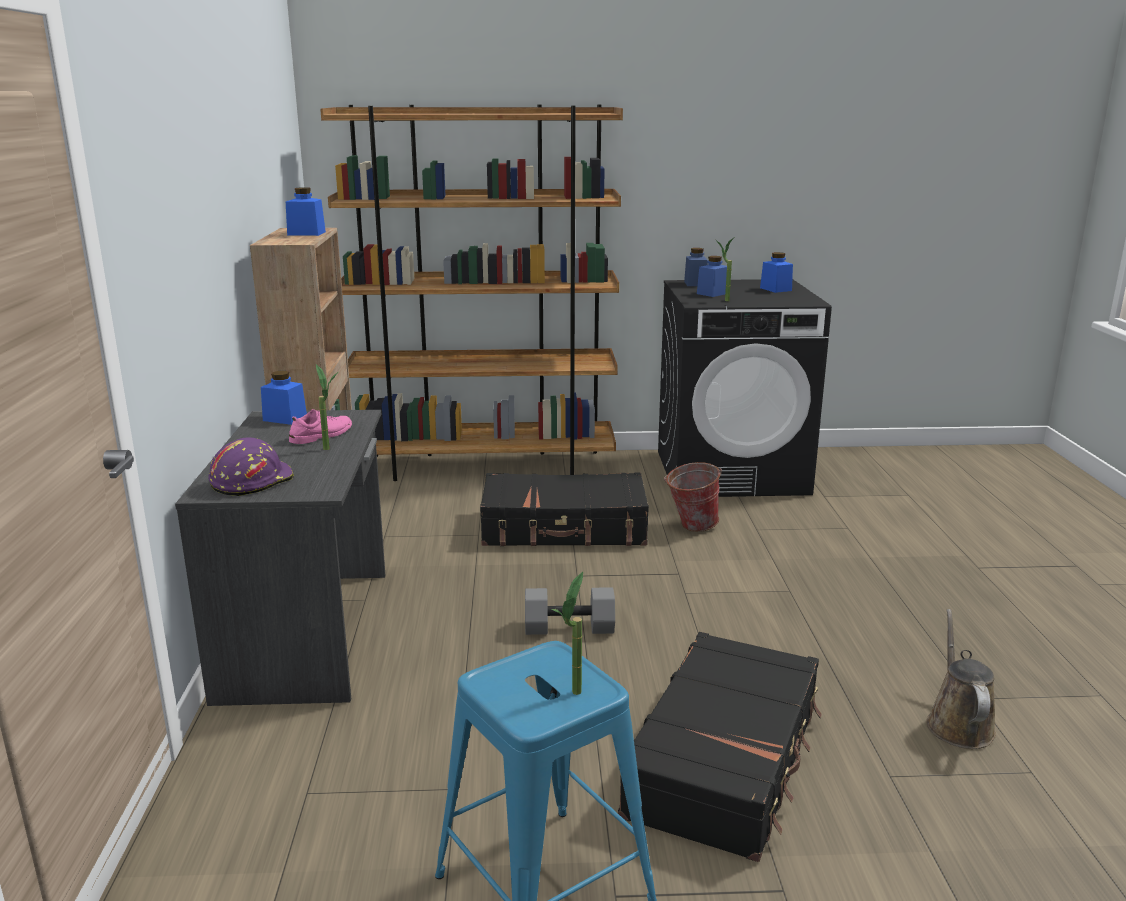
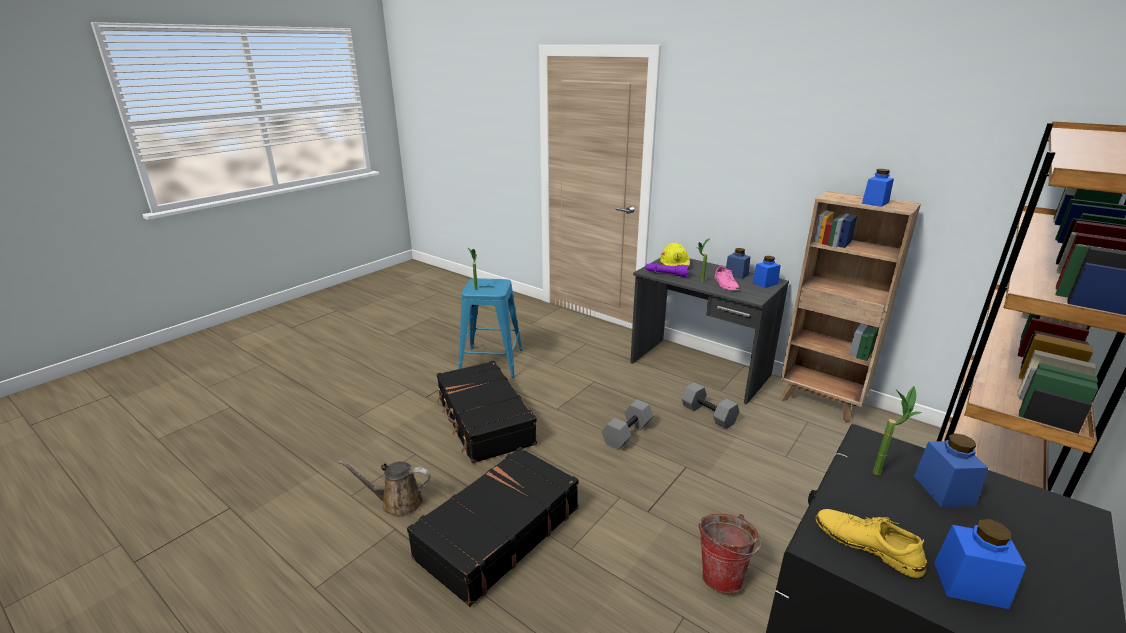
camera: 130 degrees right, 5 degrees up
purple hard hat [209,437,294,496] -> yellow hard hat [660,243,691,267]
black suitcase [480,472,649,546] -> black suitcase moved to [407,447,579,607]
blue jar [684,248,708,286] -> blue jar moved to [726,248,751,279]
brown watering can [926,609,996,749] -> brown watering can turned 135 degrees clockwise [338,460,431,517]
none -> purple flashlight [646,263,689,277]
none -> grey dumbbell [681,382,739,429]
none -> yellow shoe [816,509,927,578]

